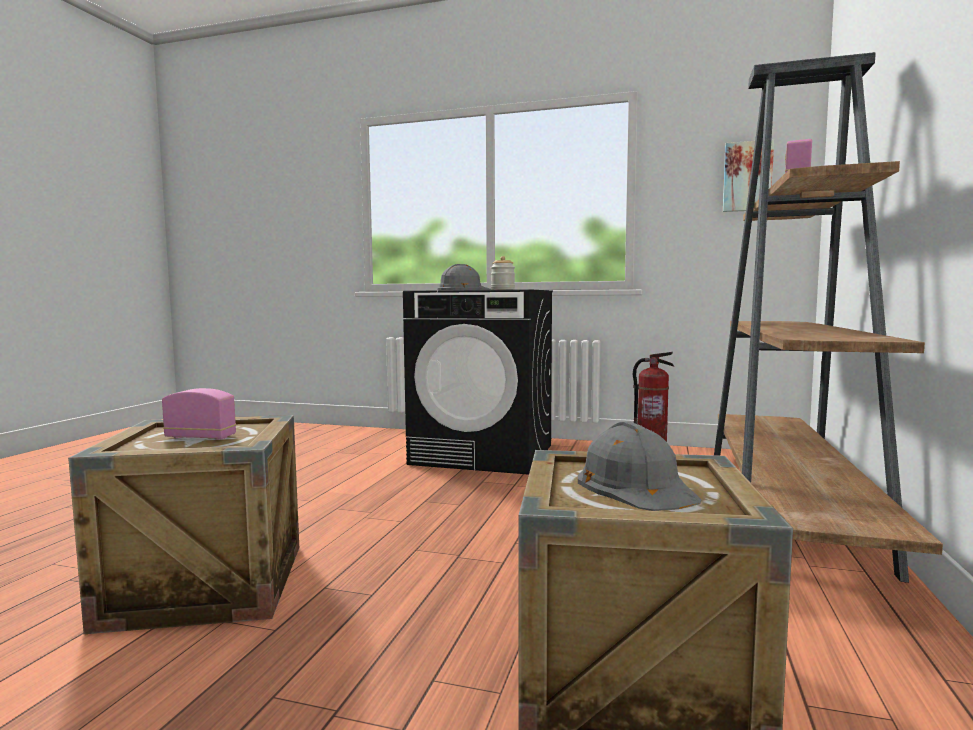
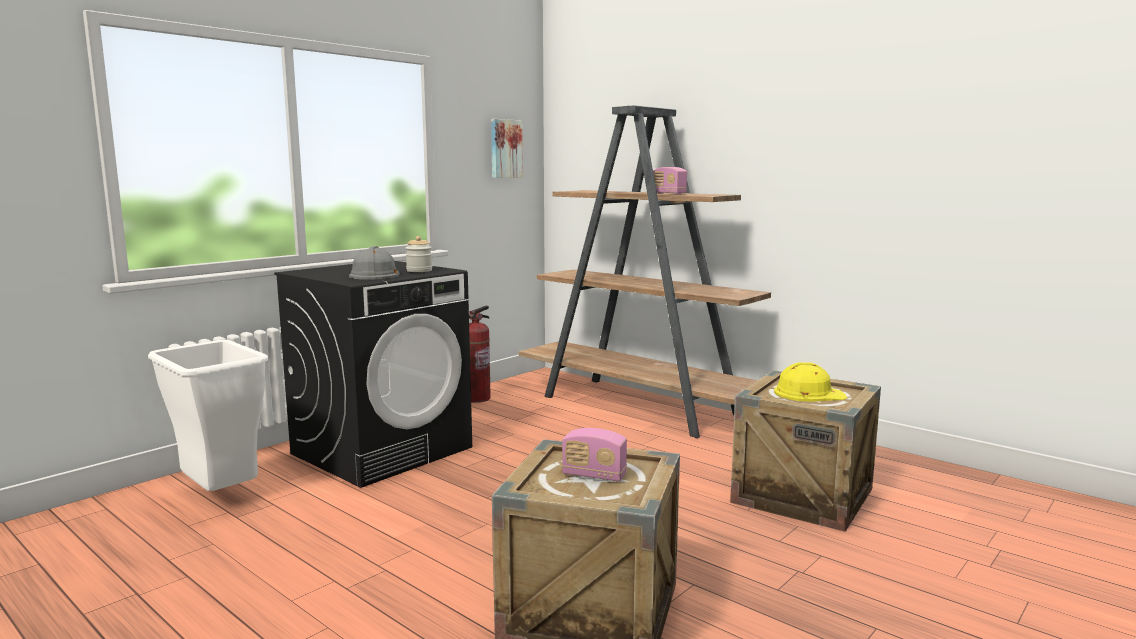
camera: 65 degrees left, 5 degrees up
radio [162,388,236,440] -> radio turned 105 degrees counterclockwise [562,428,627,481]
grey hard hat [578,422,701,511] -> yellow hard hat [774,362,847,402]
none -> white trash can [148,340,268,491]

